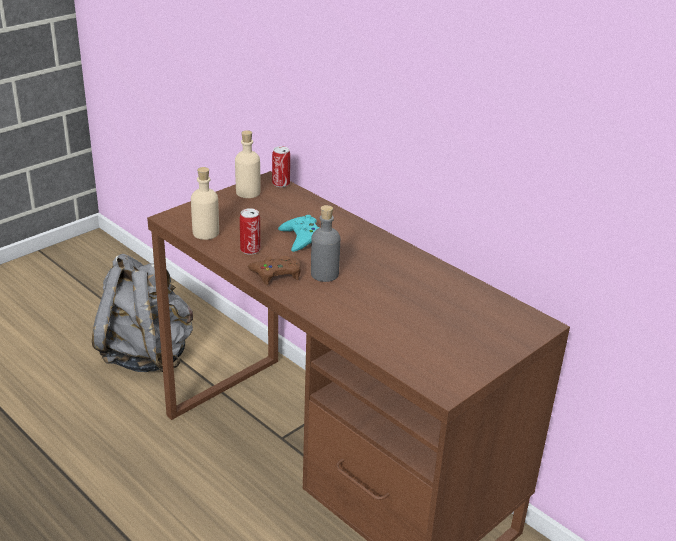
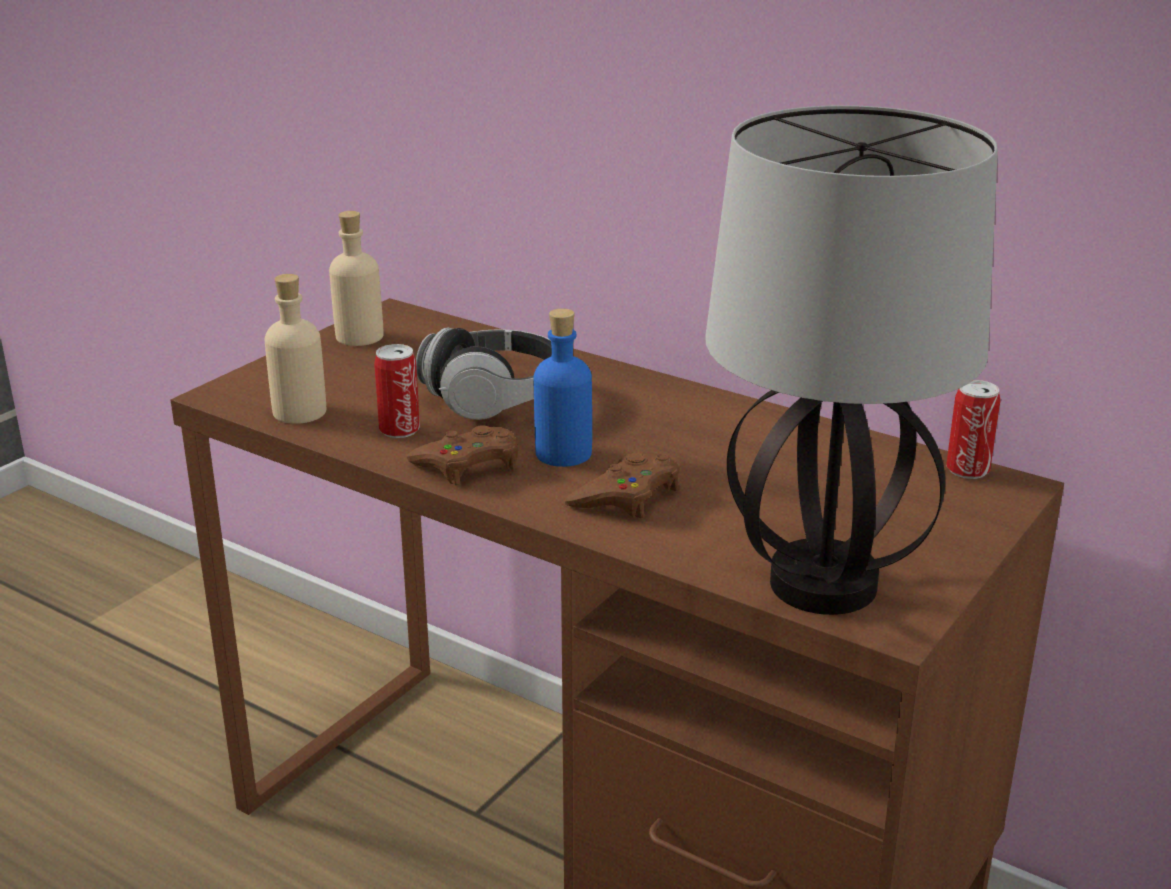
camera: 10 degrees left, 5 degrees down
grey backpack [92,254,193,372] -> none
can [272,146,290,187] -> can moved to [946,380,1000,479]
turquoise game controller [278,215,319,252] -> headphones [416,327,552,420]
grey bottle [311,205,340,282] -> blue bottle [534,308,592,467]
none -> brown game controller [565,452,680,518]
none -> table lamp [705,105,998,615]

